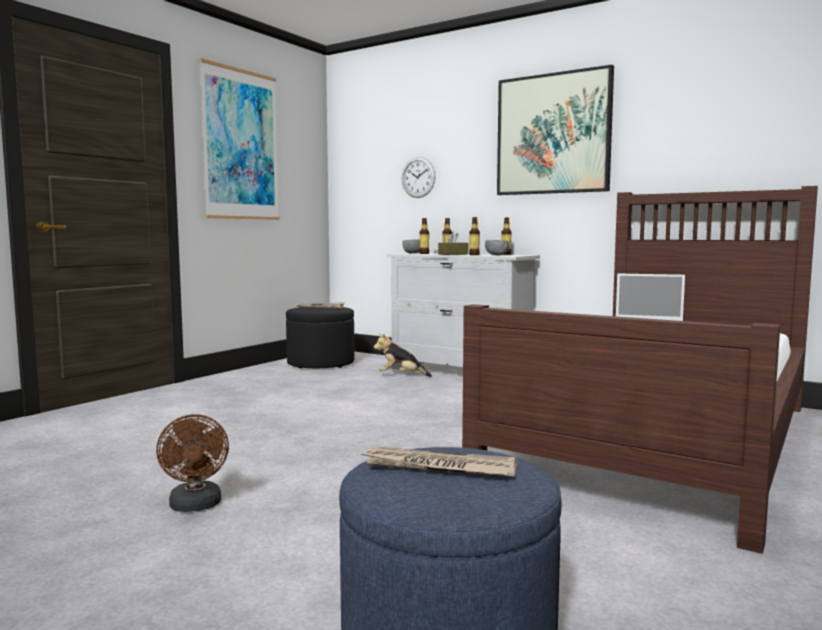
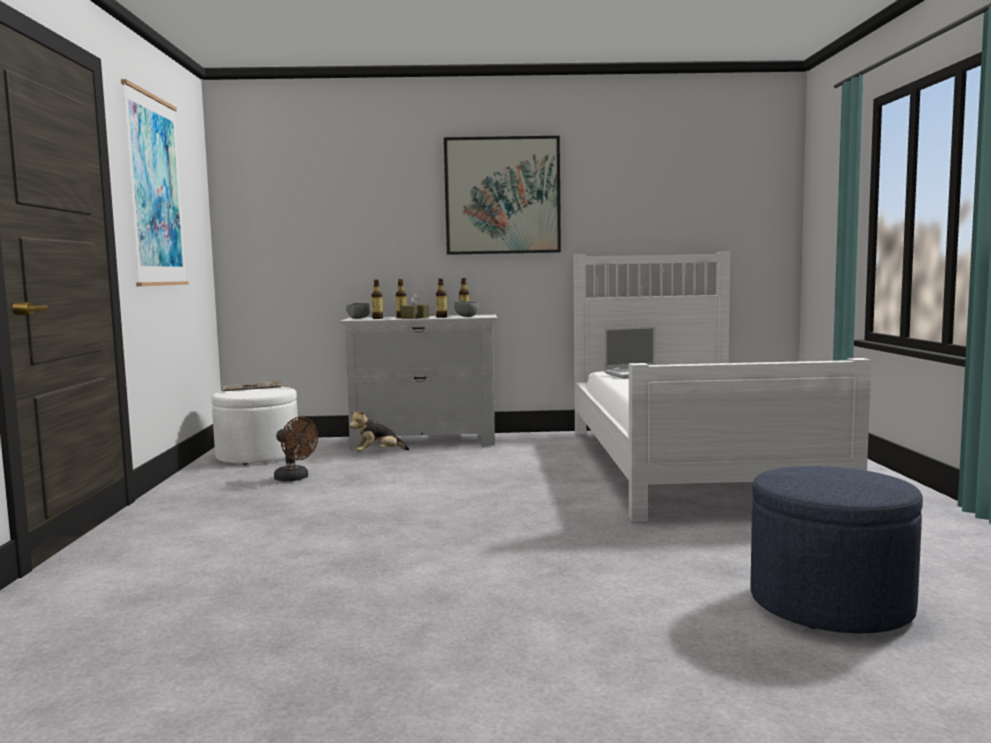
camera: 35 degrees left, 0 degrees up
brown fan [156,414,229,512] -> brown fan moved to [274,417,318,482]
black ottoman [286,307,355,368] -> white ottoman [211,387,299,465]
newspaper [361,446,517,477] -> none
wall clock [402,157,436,198] -> none
brown bed [462,186,818,554] -> white bed [573,251,871,522]

